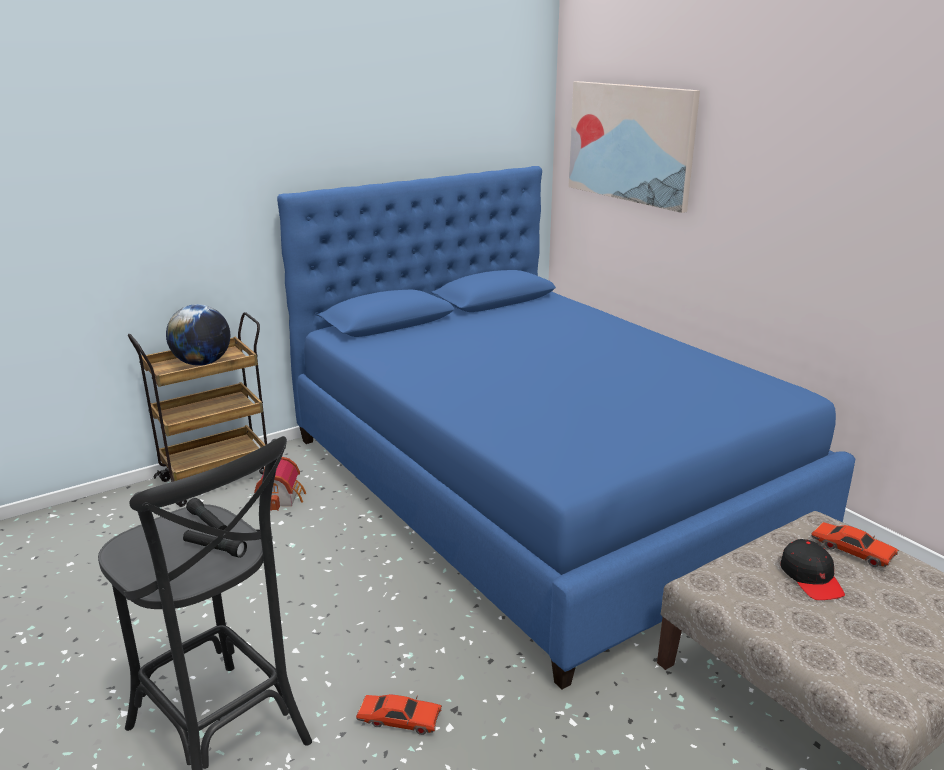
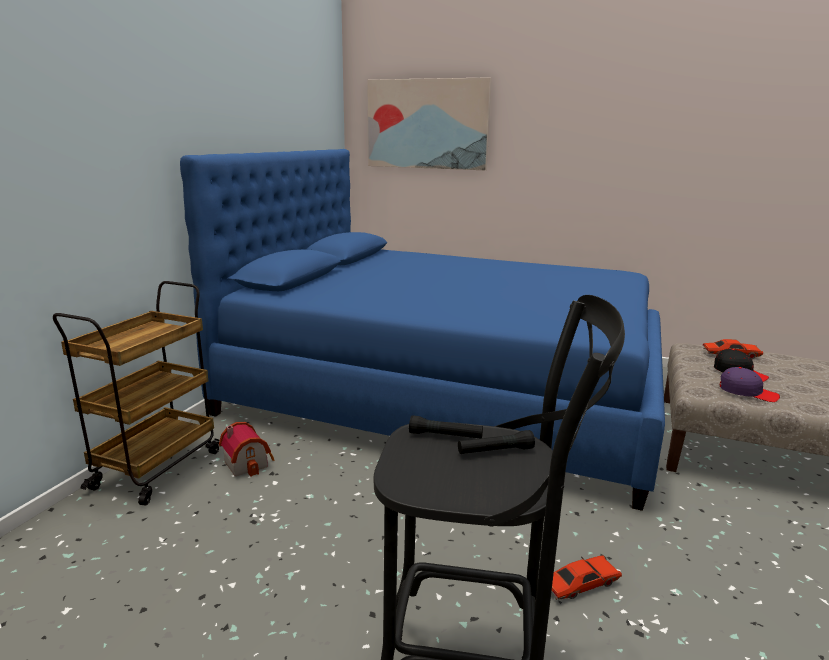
camera: 35 degrees left, 5 degrees down
globe [166,304,230,366] -> none
none -> purple cap [720,367,780,402]

